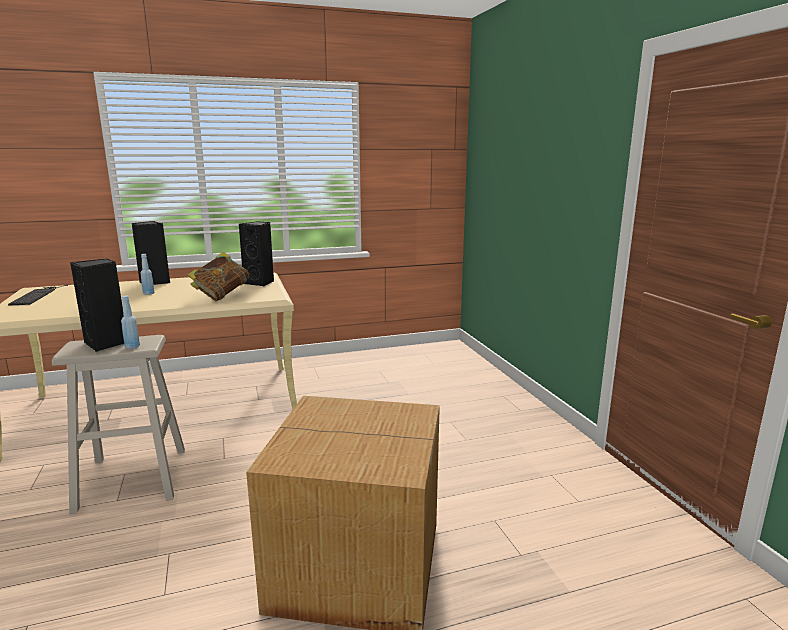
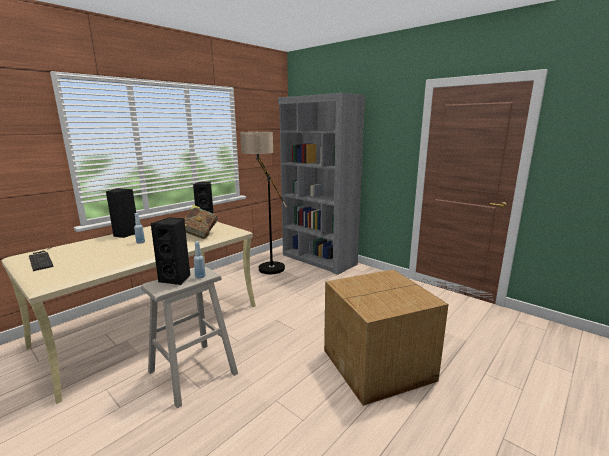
camera: 30 degrees left, 0 degrees up
none -> floor lamp [240,132,287,275]
none -> grey bookcase [278,93,365,275]

